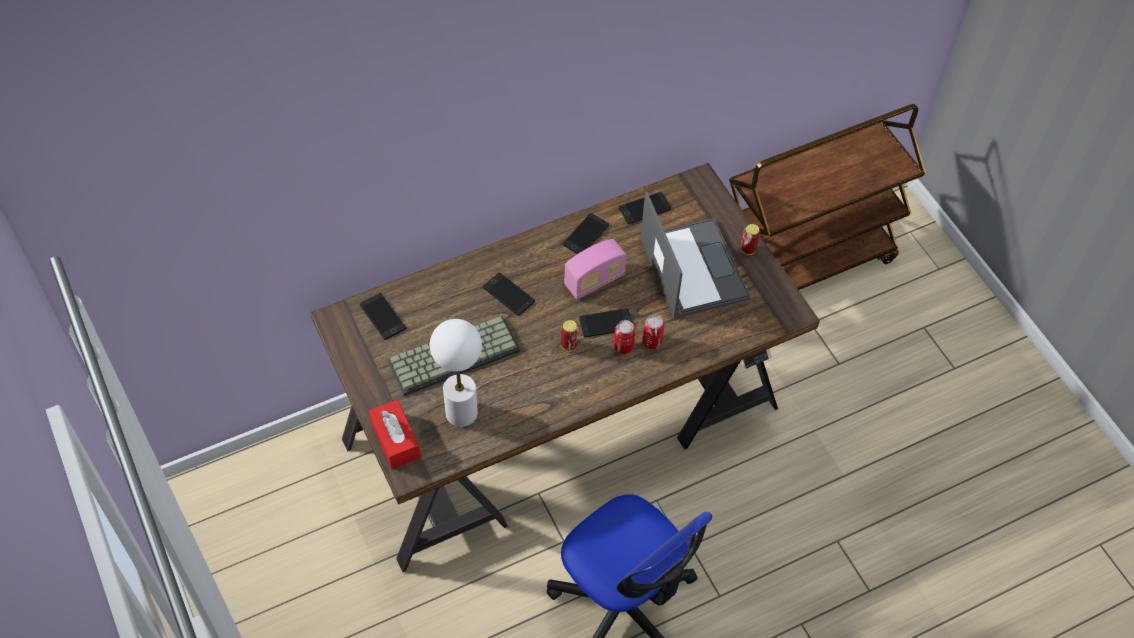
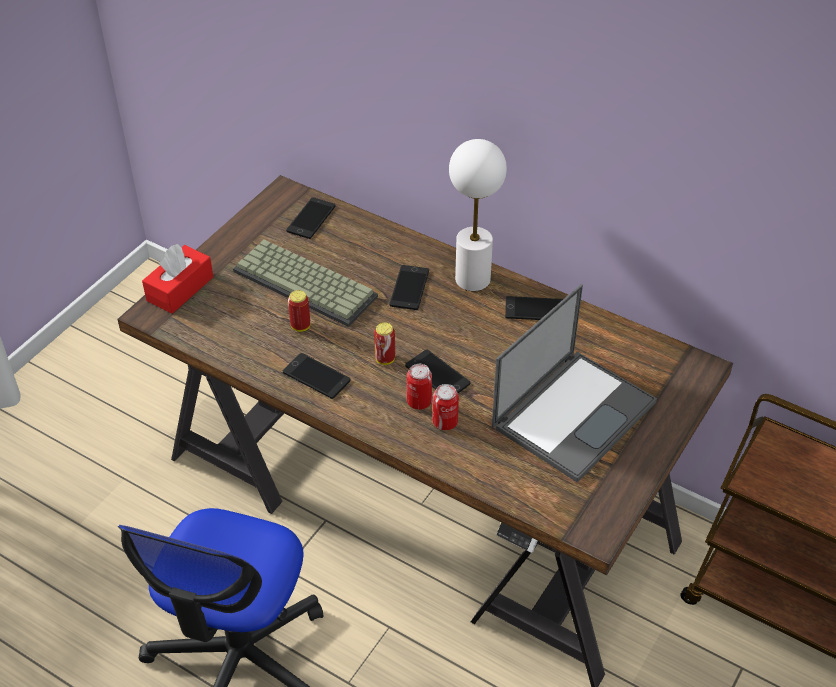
camera: 60 degrees right, 10 degrees down
white table lamp [430,319,482,427] -> white table lamp moved to [449,139,507,291]
radio [564,239,626,300] -> none
phone [619,192,671,224] -> phone moved to [283,353,351,399]
can [741,224,760,255] -> can moved to [288,290,310,332]

